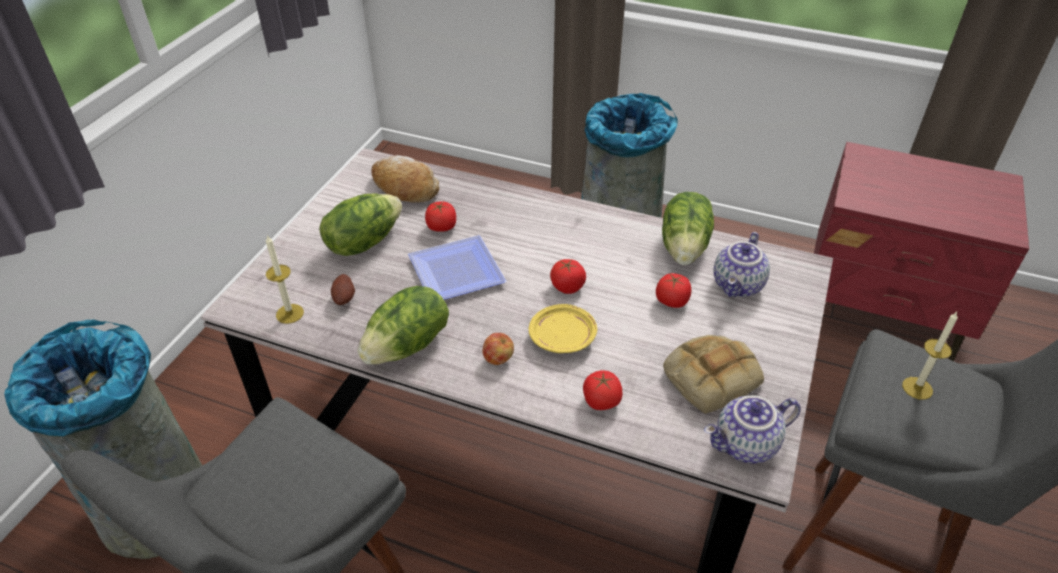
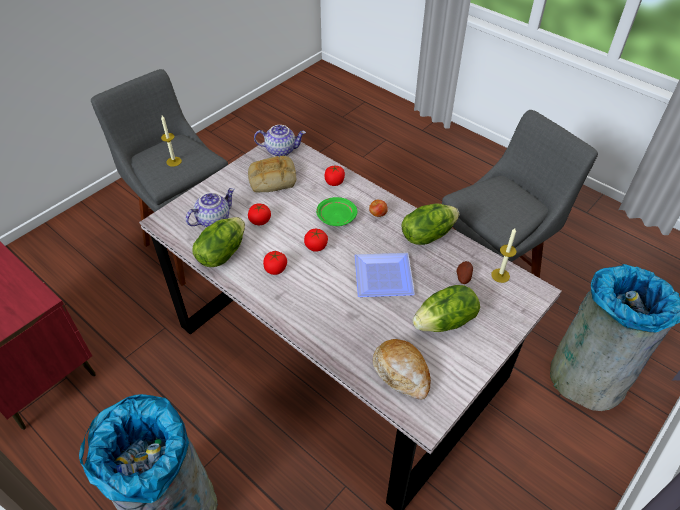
camera: 160 degrees left, 5 degrees up
tomato [425,201,456,232] -> tomato moved to [263,251,287,275]
yellow plate [529,304,597,353] -> green plate [316,197,357,226]

